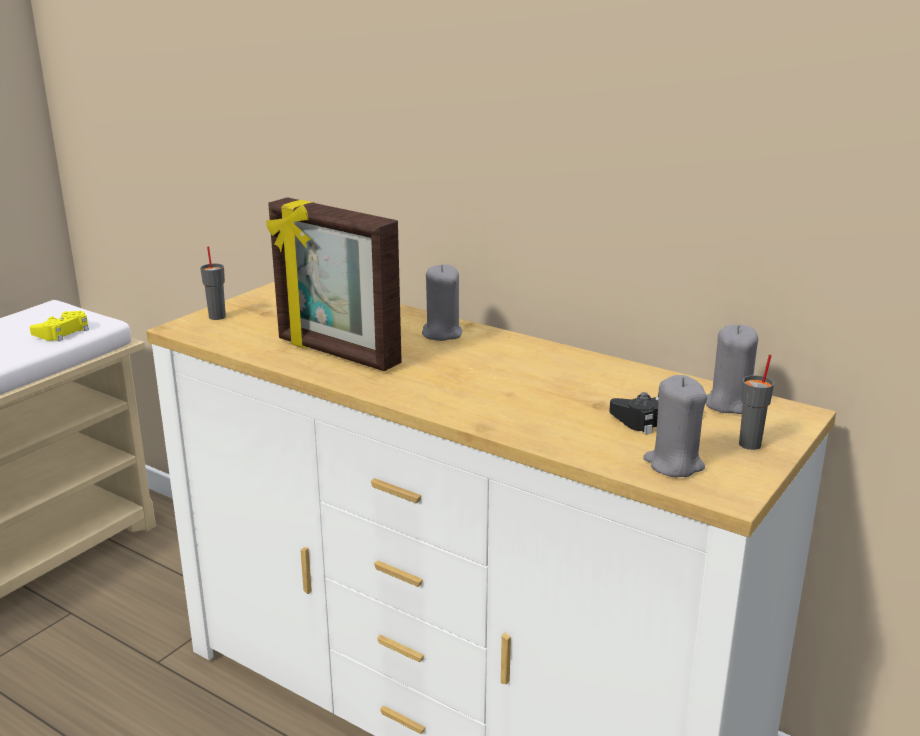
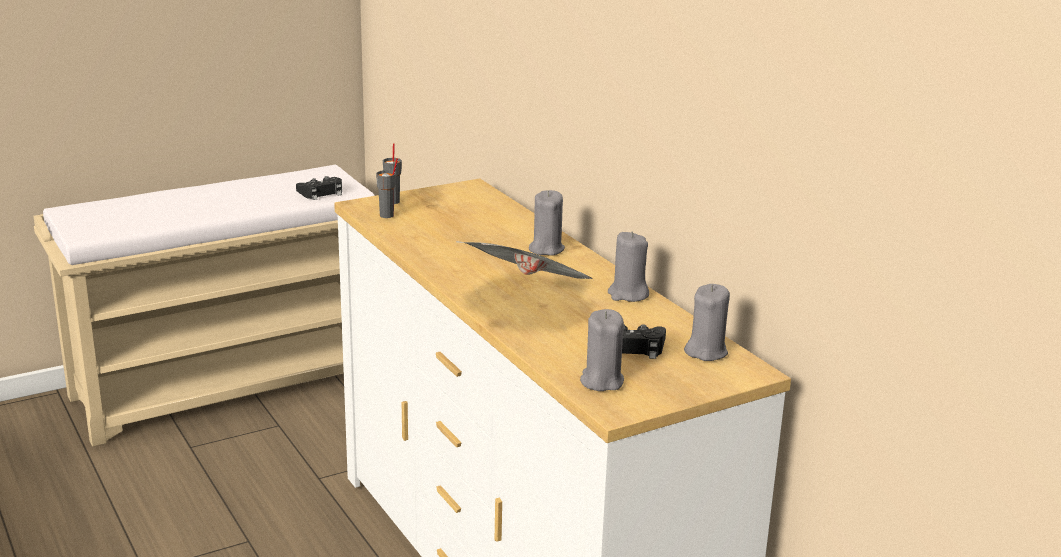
camera: 25 degrees right, 0 degrees up
yellow game controller [30,311,89,341] -> black game controller [296,176,342,200]
picture frame [266,197,402,371] -> none
grey cup [739,355,774,450] -> grey cup moved to [376,158,398,218]
none -> newspaper [456,241,593,279]
none -> grey candle [608,232,649,302]

